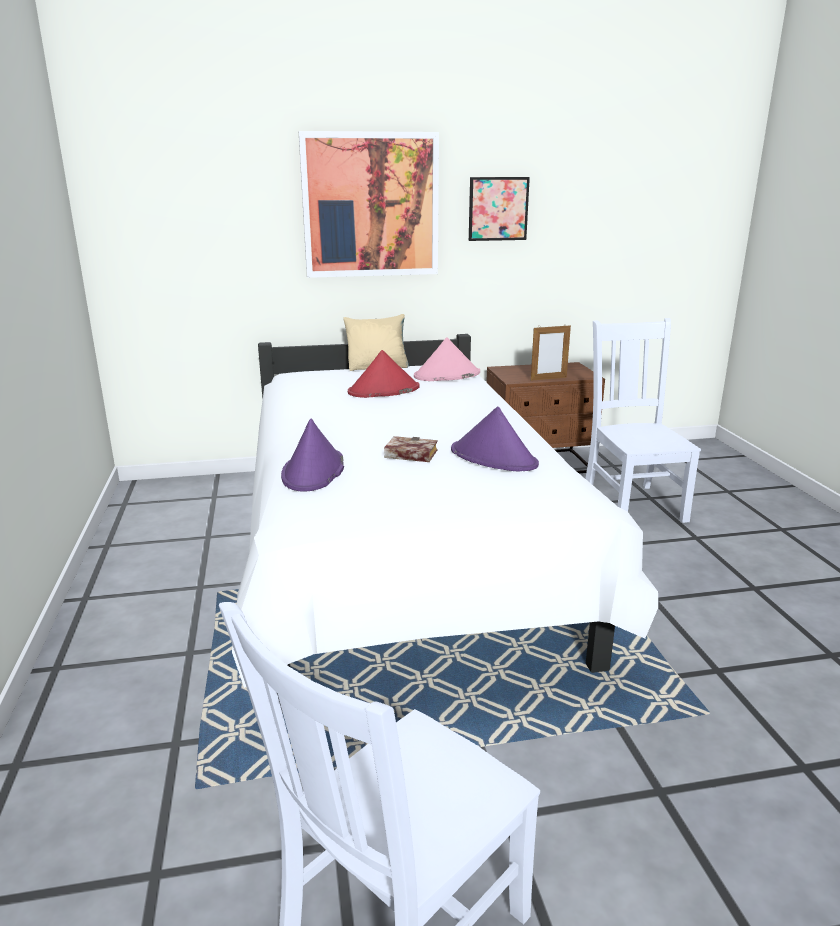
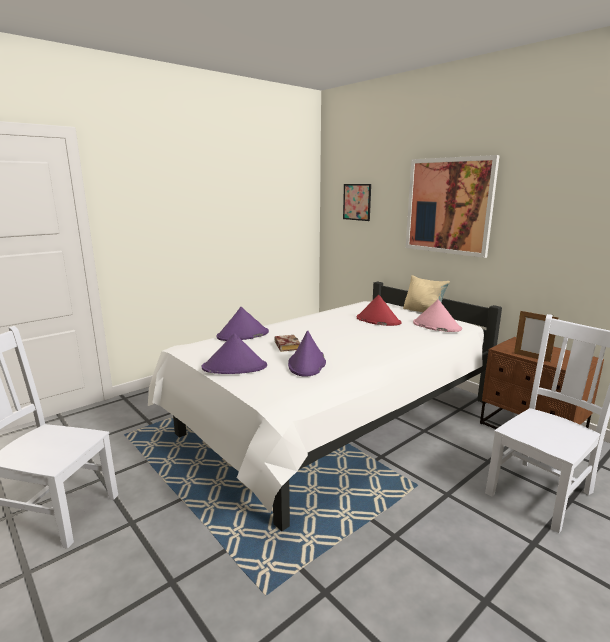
camera: 60 degrees right, 5 degrees down
picture [469,177,530,241] -> picture moved to [343,184,371,221]
none -> purple hat [202,333,267,374]

